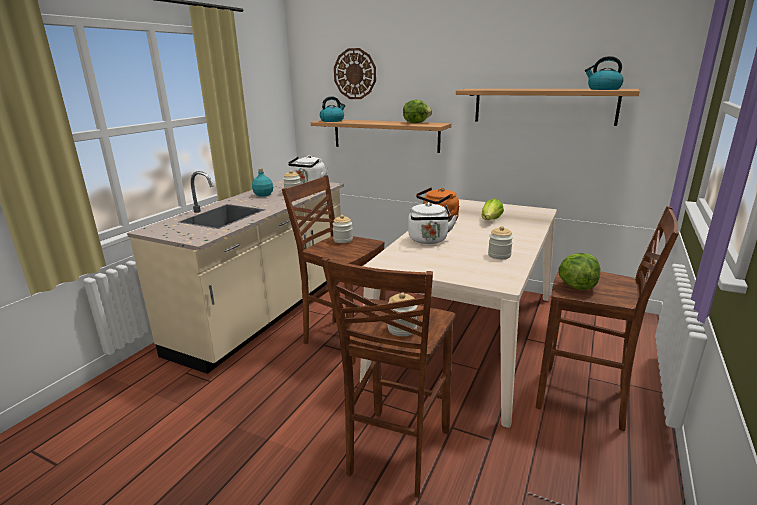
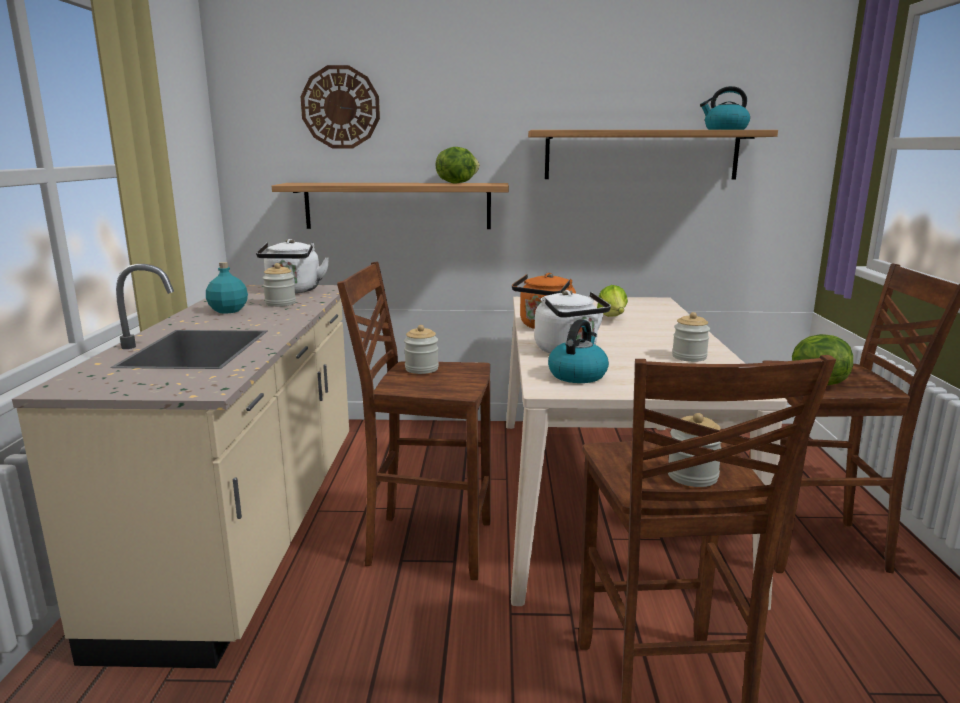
camera: 25 degrees left, 5 degrees down
kettle [320,96,345,122] -> kettle moved to [548,319,609,383]

